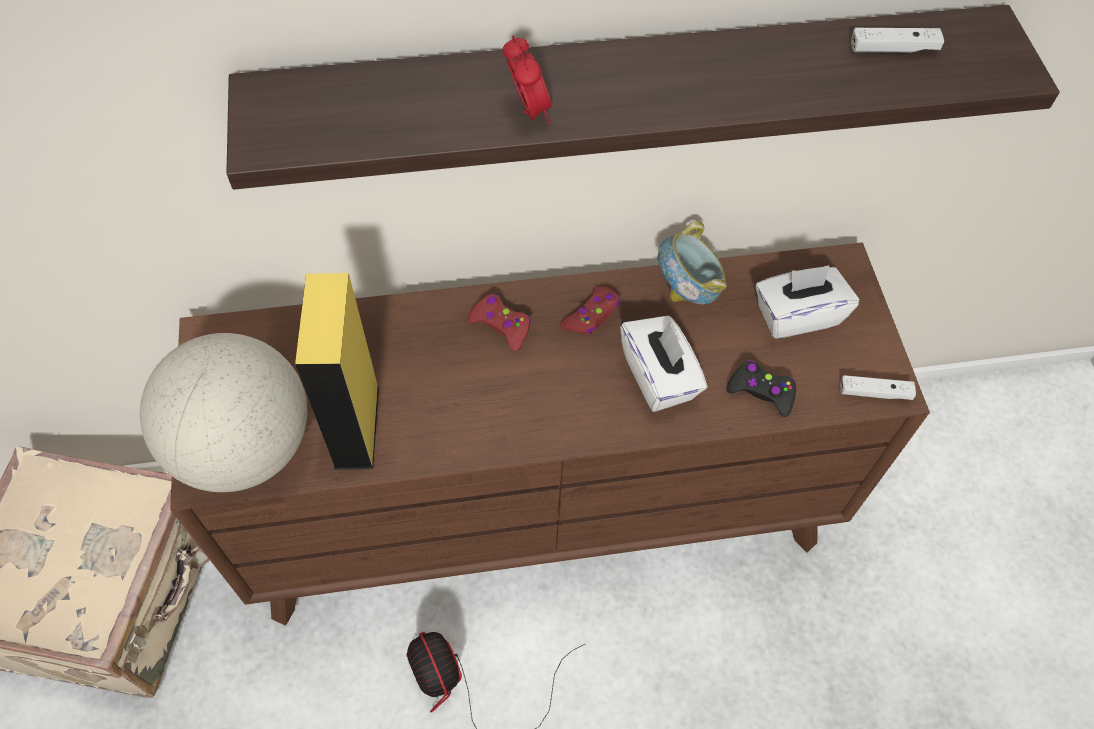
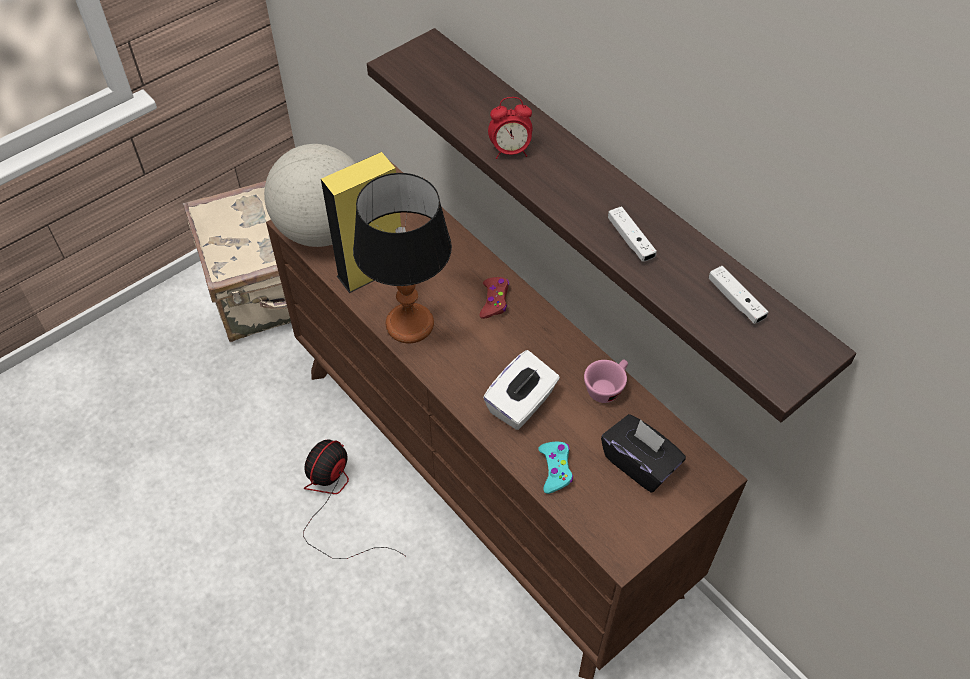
camera: 60 degrees right, 5 degrees down
alarm clock [503,36,552,123] -> alarm clock turned 45 degrees clockwise [488,97,532,159]
red game controller [560,286,620,334] -> none
bowl [657,221,727,304] -> pink cup [584,360,628,403]
black game controller [726,360,796,417] -> turquoise game controller [538,442,573,494]
white tissue box [755,265,859,339] -> black tissue box [601,414,686,492]
white game controller [840,375,916,400] -> white game controller moved to [608,206,657,262]
none -> table lamp [353,173,452,343]

